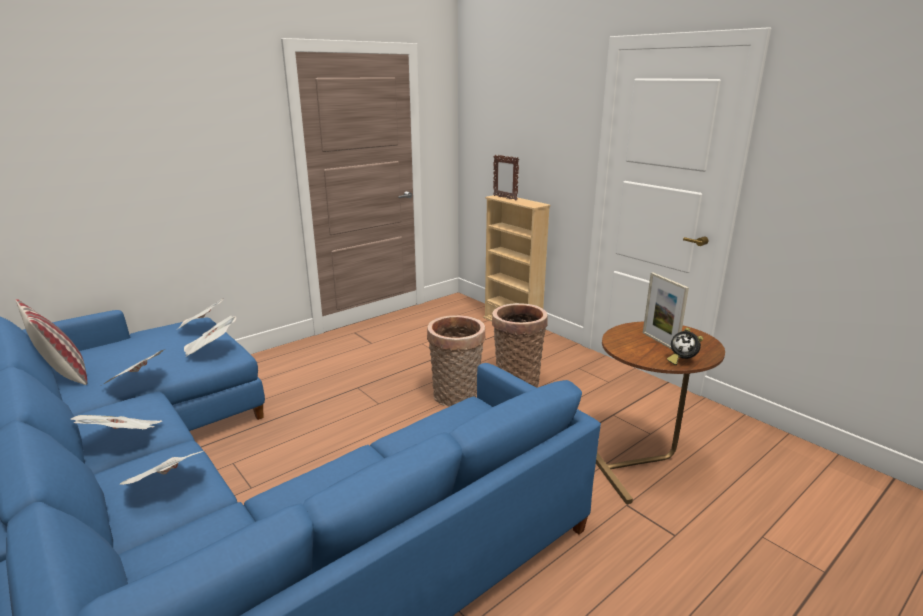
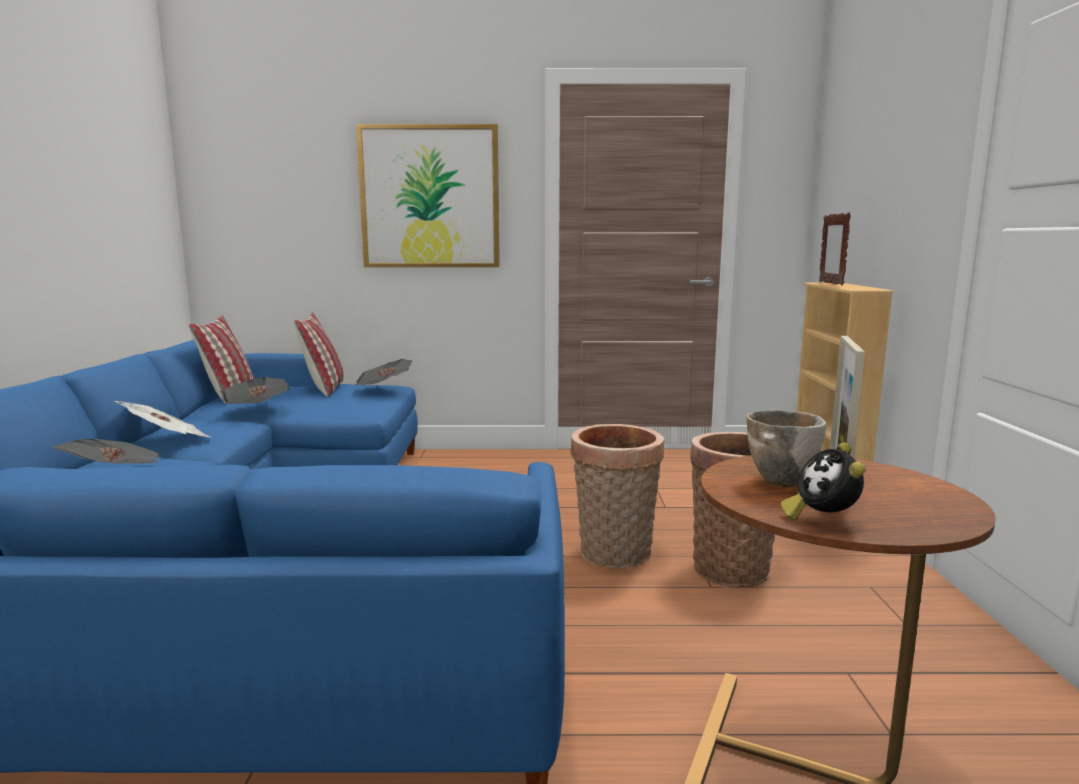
camera: 40 degrees right, 10 degrees down
newspaper [184,316,236,357] -> none
none -> pillow [293,312,344,397]
none -> picture [356,124,500,267]
none -> bowl [747,409,826,487]

